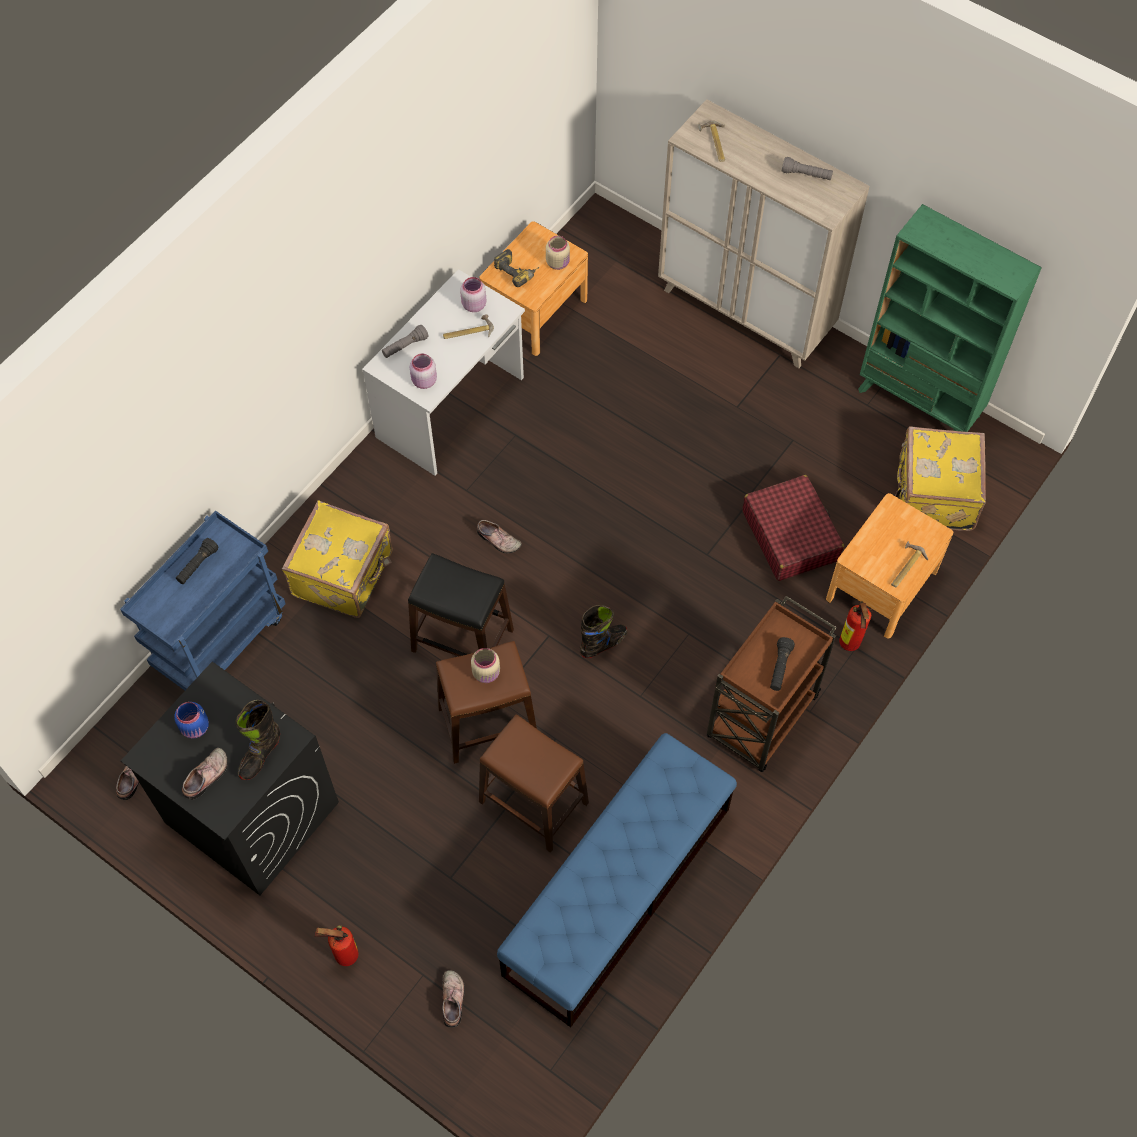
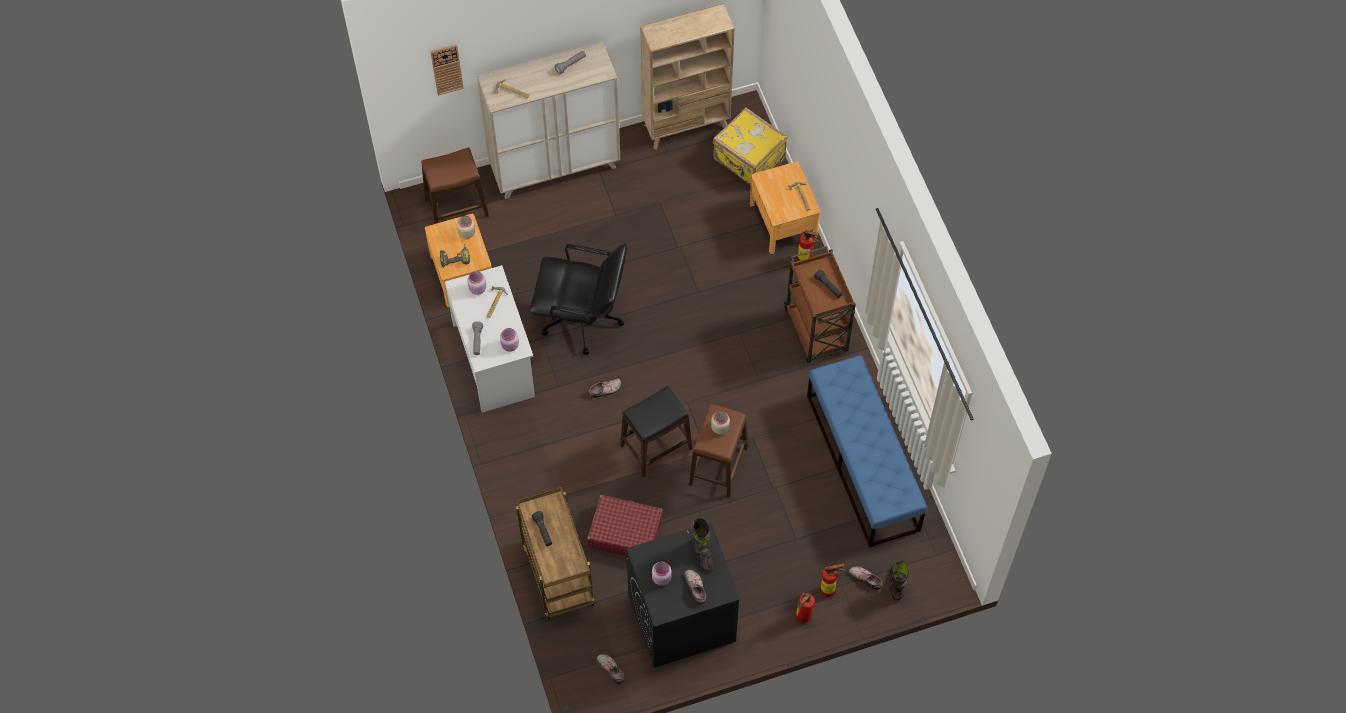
camera: 55 degrees left, 0 degrees up
blue cart [120,511,286,690] -> brown cart [516,487,594,620]
blue jar [174,702,209,739] -> pink jar [652,562,671,586]
yellow suitcase [282,500,393,618] -> none
brown stool [479,714,589,853] -> brown stool moved to [421,148,489,224]
black boot [580,605,627,658] -> black boot moved to [890,560,909,601]
red suitcase [742,475,844,581] -> red suitcase moved to [587,495,663,556]
green bookcase [858,204,1042,432] -> beige bookcase [640,4,735,150]
none -> wall clock [430,44,464,96]
none -> black office chair [530,244,627,355]
none -> fire extinguisher [820,562,846,597]

